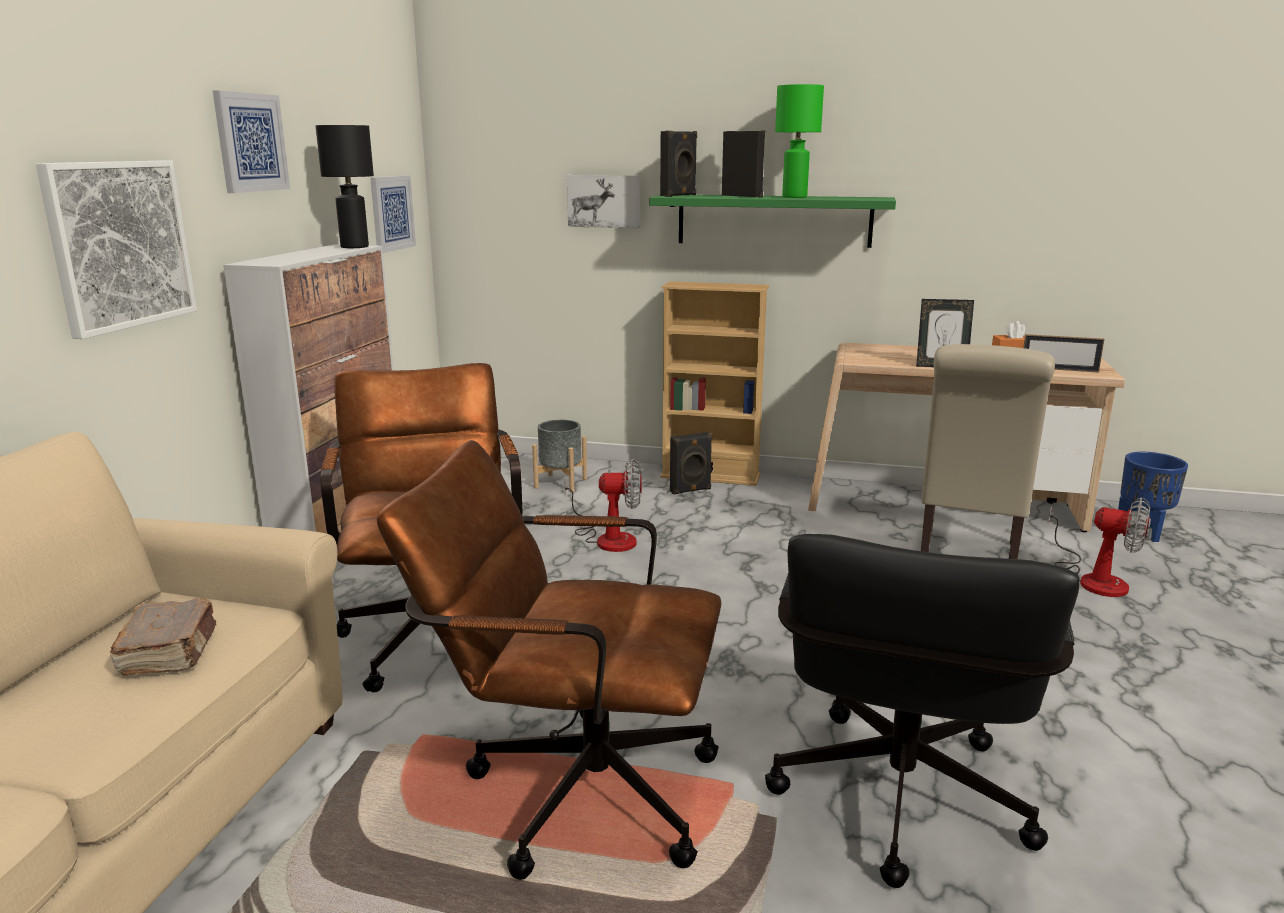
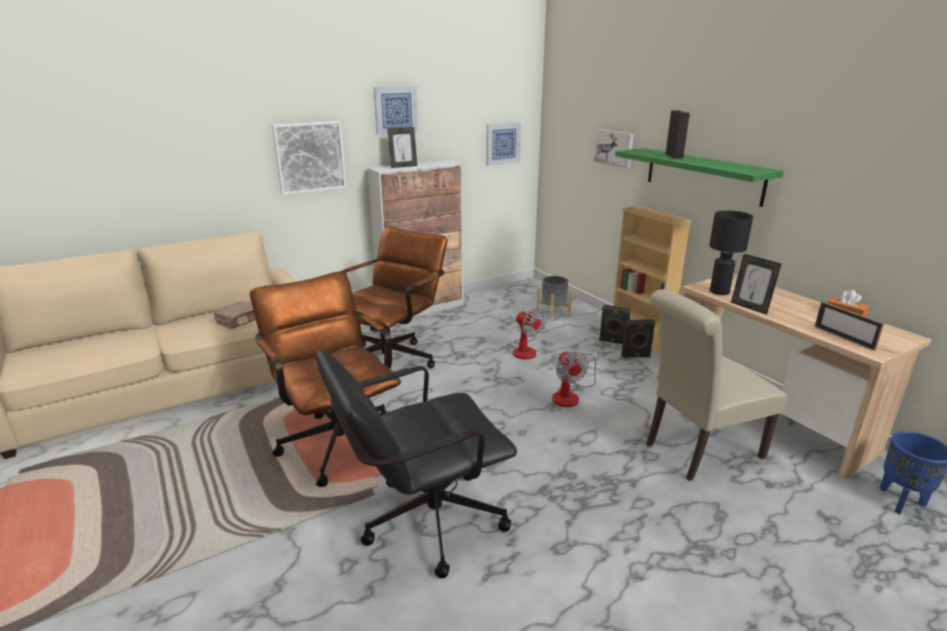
camera: 45 degrees right, 5 degrees up
black table lamp [315,125,374,248] -> black table lamp moved to [709,211,753,295]
black speaker [660,131,697,197] -> black speaker moved to [621,319,655,358]
green table lamp [775,84,824,198] -> none
fan [1048,497,1150,597] -> fan moved to [552,351,597,407]
none -> picture frame [387,127,417,168]

